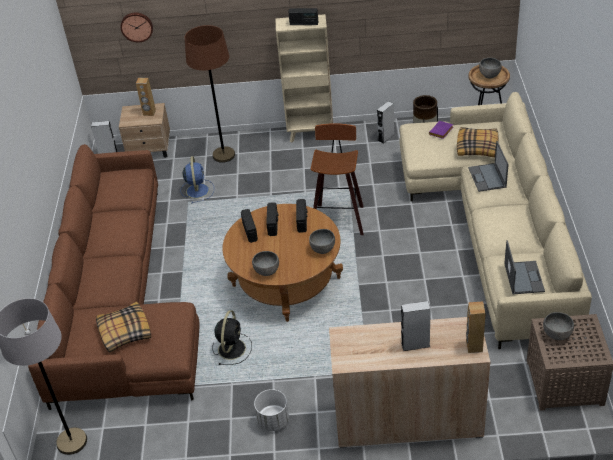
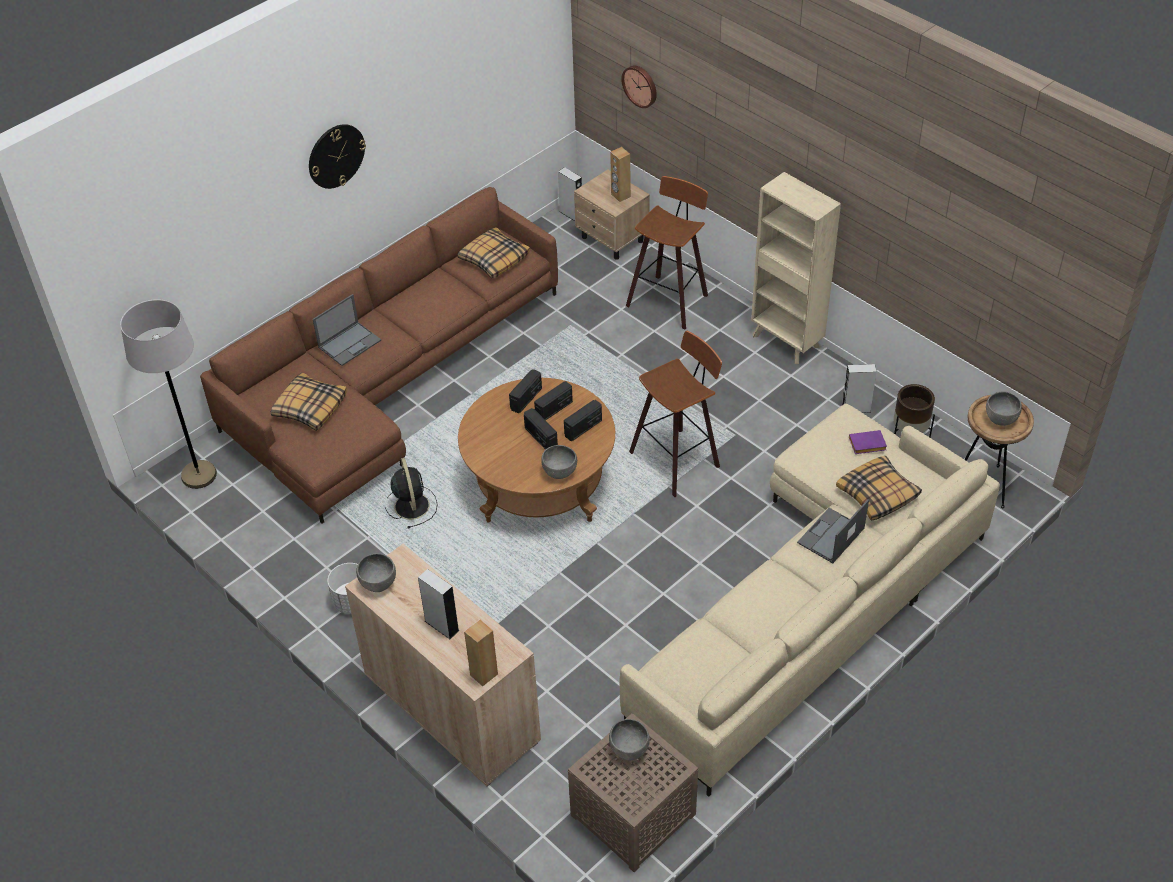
camera: 45 degrees right, 5 degrees up
blue fan [181,156,214,203] -> none
brown floor lamp [185,25,235,163] -> stool [626,176,708,330]
black fan [212,310,252,365] -> black fan turned 75 degrees counterclockwise [385,458,437,529]
grey bowl [252,251,279,276] -> grey bowl moved to [356,553,396,592]
radio [288,8,318,25] -> radio moved to [524,408,558,450]
laptop [504,240,545,294] -> laptop moved to [313,294,381,366]
none -> wall clock [309,124,366,189]
none -> pillow [458,227,530,279]

